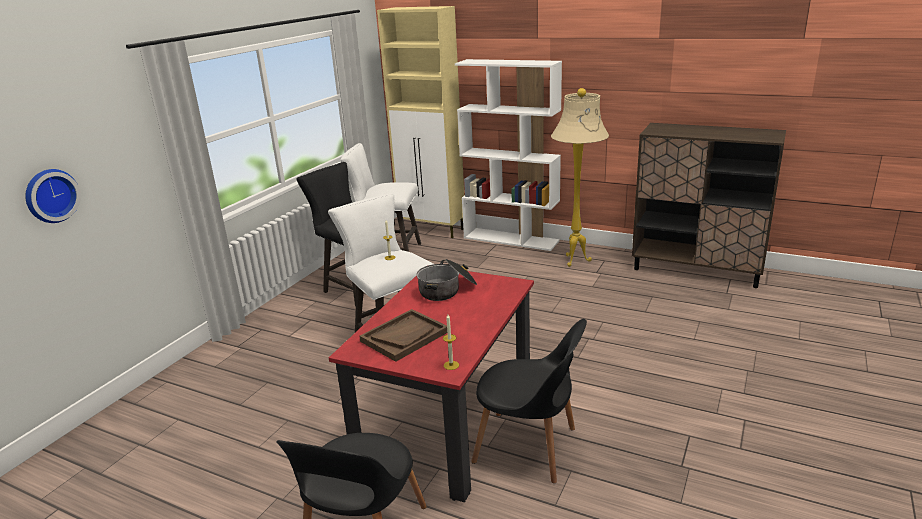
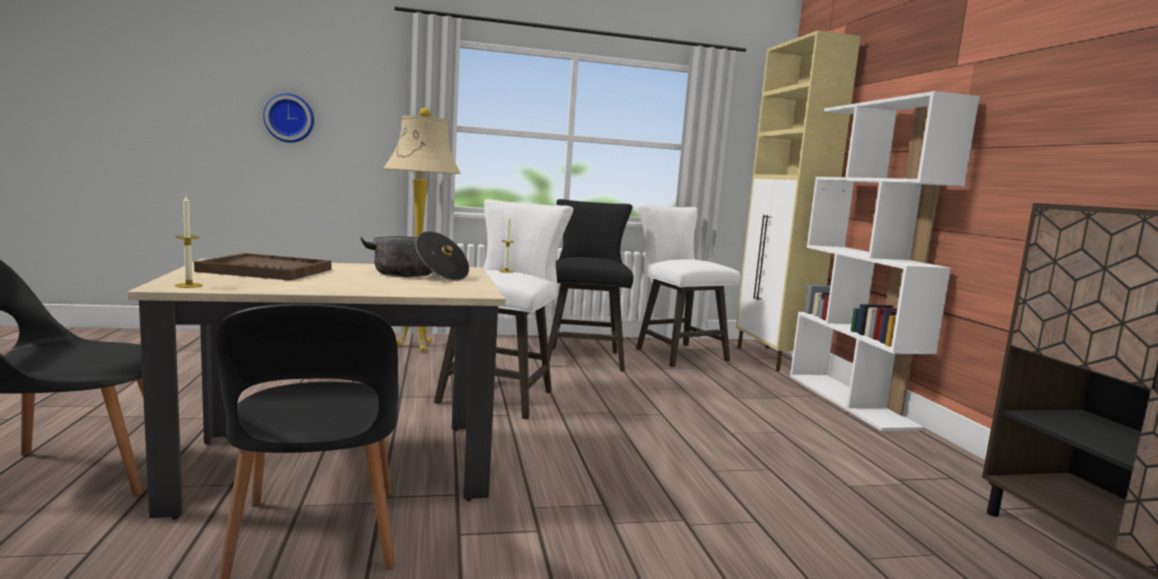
camera: 50 degrees right, 15 degrees down
red dining table [329,265,534,502] -> beige dining table [127,259,506,520]
beige floor lamp [551,88,609,267] -> beige floor lamp moved to [384,108,461,351]

